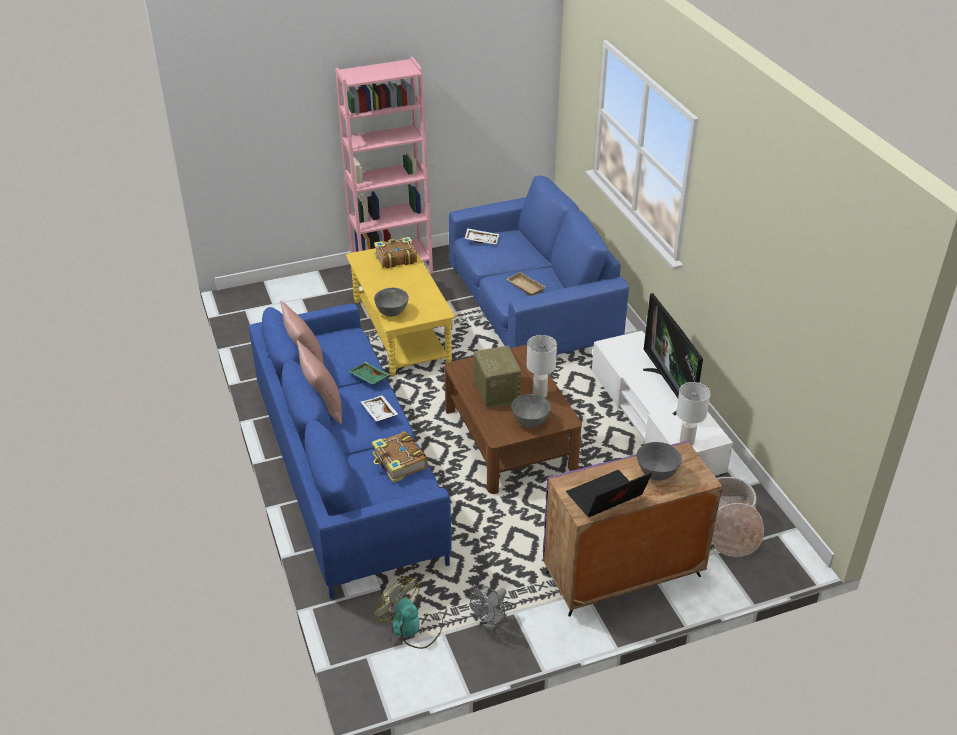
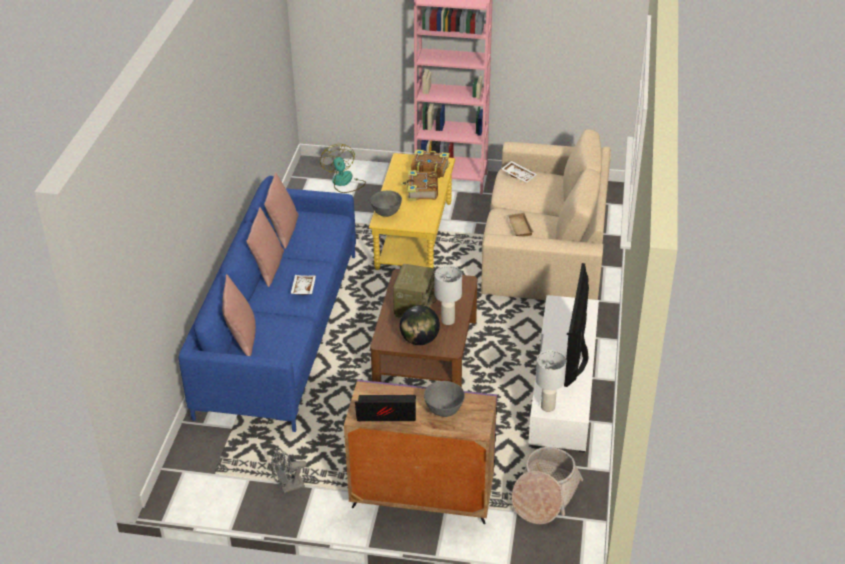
camera: 30 degrees right, 0 degrees up
green tray [348,362,390,384] -> none
book [371,431,427,483] -> book moved to [401,170,438,201]
fan [375,576,443,649] -> fan moved to [320,144,366,193]
blue sofa [449,176,629,355] -> beige sofa [481,129,611,300]
grey bowl [511,394,551,428] -> globe [400,305,440,345]
none -> pink pillow [222,274,256,356]

